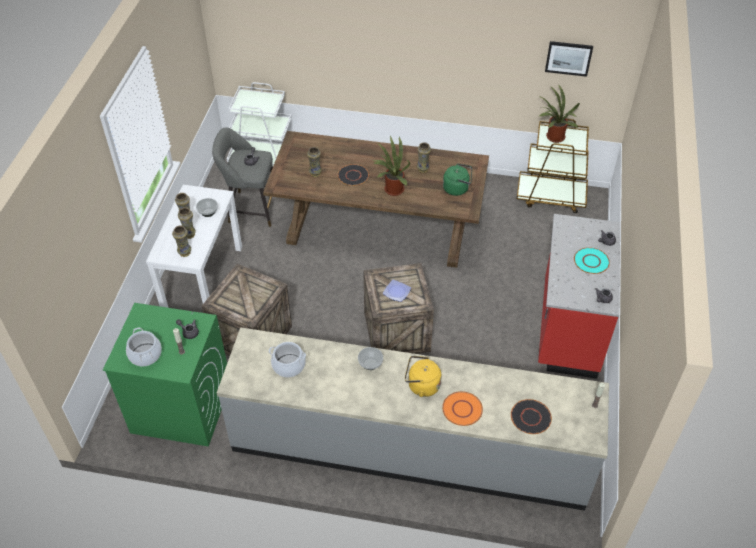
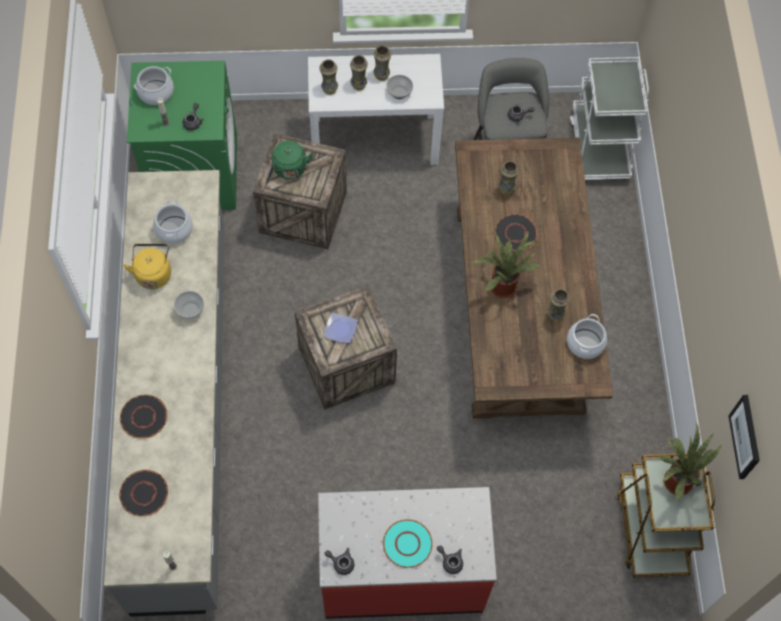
camera: 75 degrees right, 15 degrees up
yellow kettle [405,356,442,397] -> yellow kettle moved to [123,244,171,289]
orange plate [442,391,483,426] -> black plate [120,395,167,439]
green kettle [443,163,472,196] -> green kettle moved to [272,141,313,179]
none -> cooking pot [567,314,607,359]

